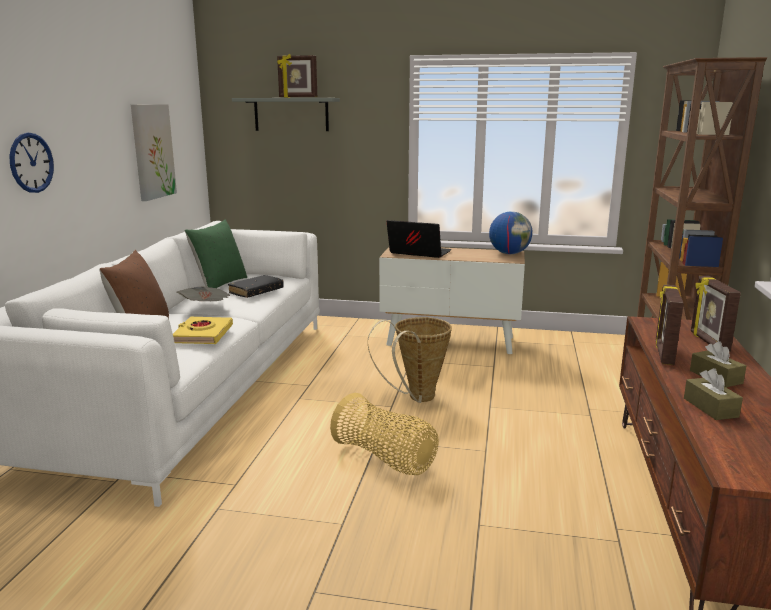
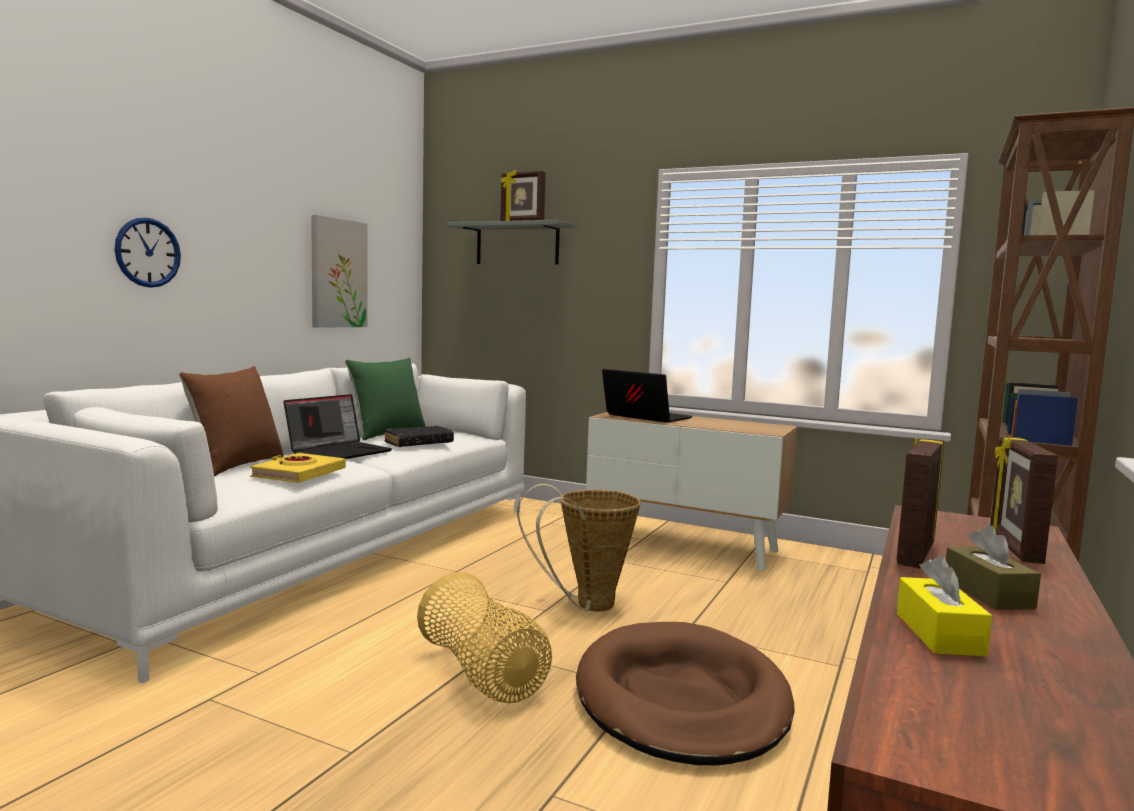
camera: 15 degrees right, 10 degrees down
newspaper [176,287,230,301] -> laptop [284,394,392,459]
globe [489,211,533,254] -> none
brown tissue box [684,368,743,420] -> yellow tissue box [897,555,992,656]
none -> brown dog bed [576,622,794,765]

